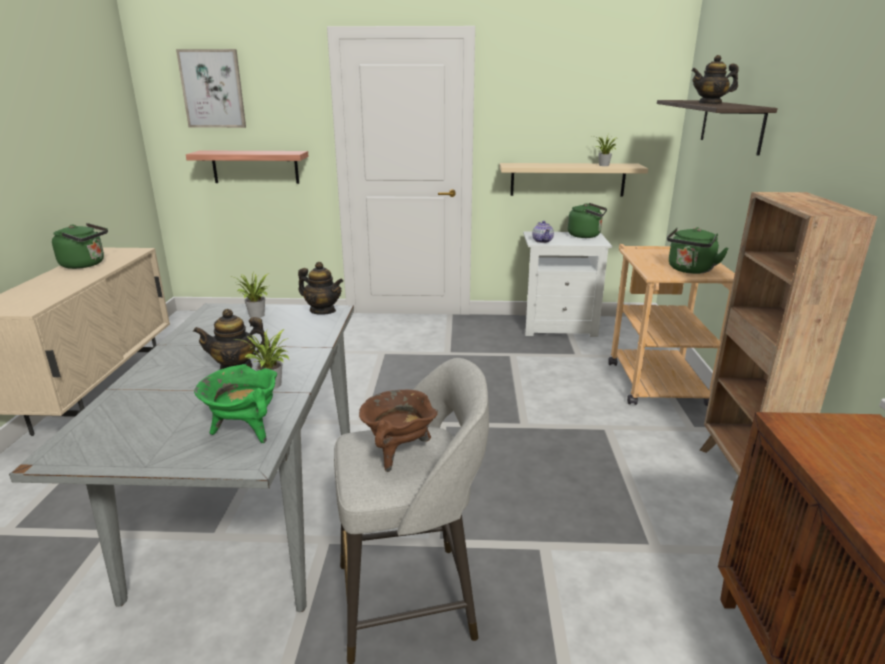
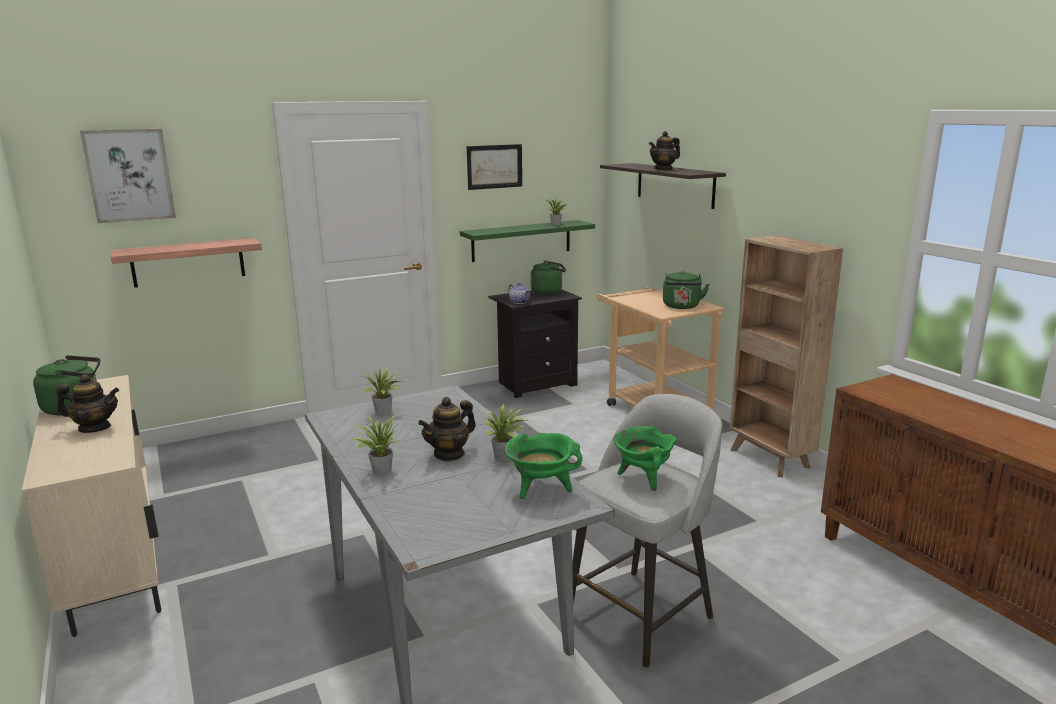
camera: 30 degrees left, 5 degrees down
teapot [298,262,343,315] -> teapot moved to [56,374,120,433]
brown cooking pot [359,390,438,472] -> green cooking pot [613,426,677,491]
beige shelf [500,163,648,196] -> green shelf [460,220,595,262]
white nightstand [523,232,612,337] -> black nightstand [488,289,582,398]
none -> potted plant [352,414,400,476]
none -> picture [467,144,522,190]

